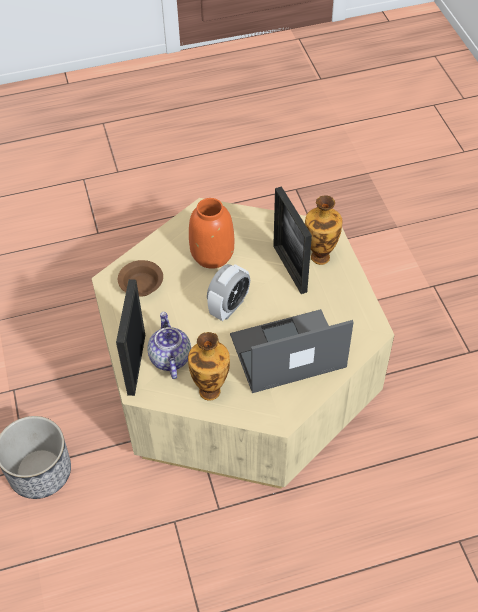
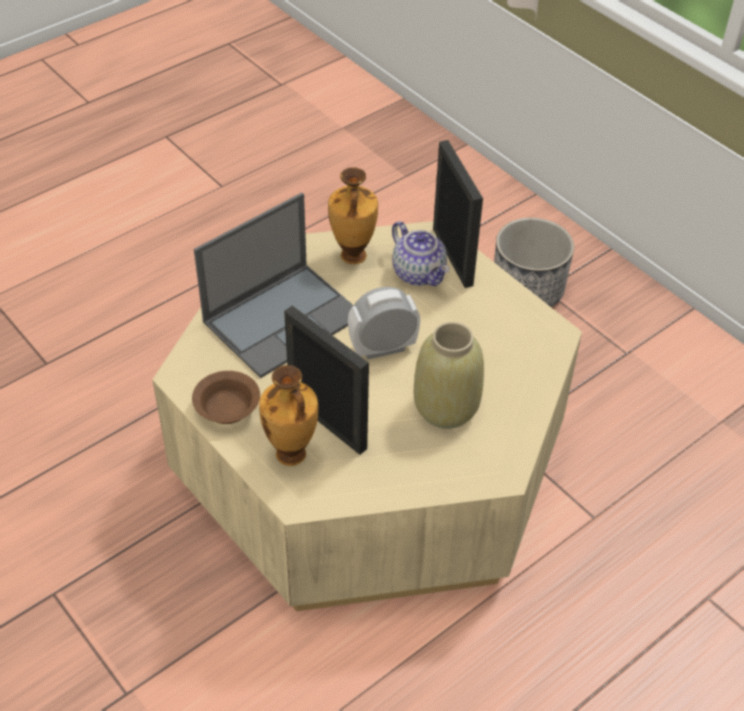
camera: 155 degrees right, 5 degrees down
brown bowl [118,260,163,297] -> brown bowl moved to [192,371,260,424]
orange vase [189,198,234,269] -> beige vase [414,322,484,429]
alarm clock [207,264,250,321] -> alarm clock turned 60 degrees clockwise [348,287,420,360]

